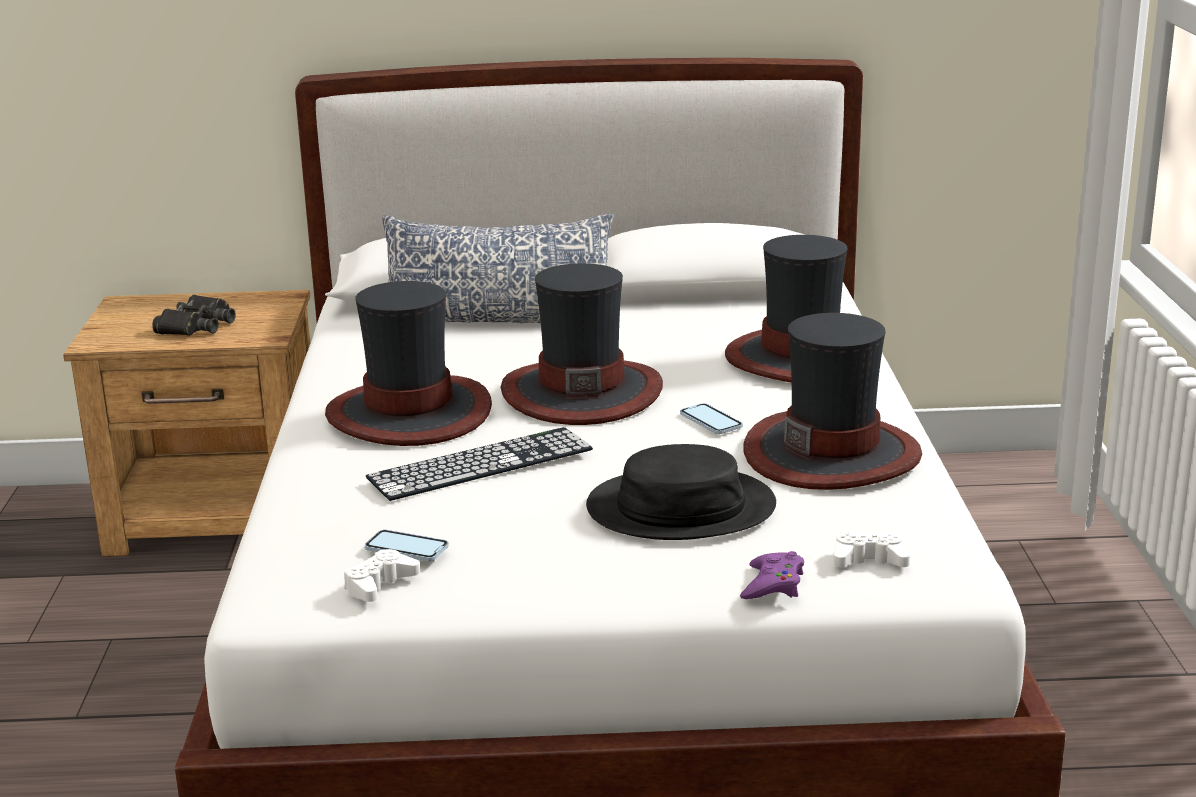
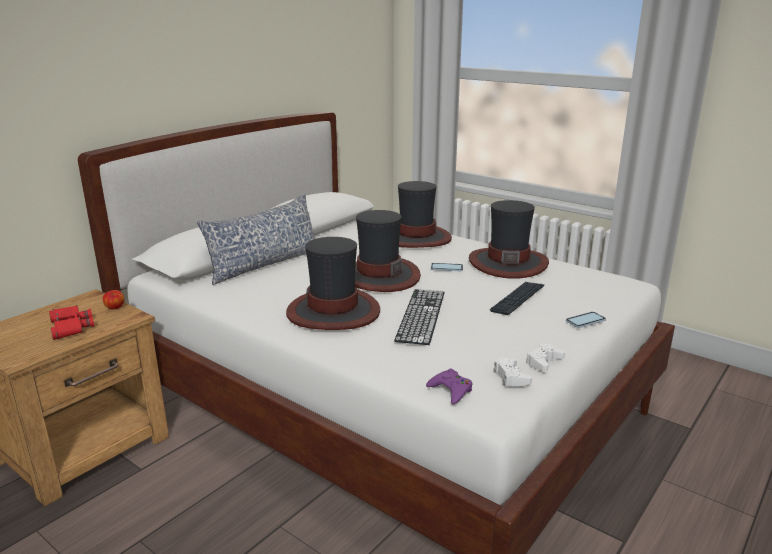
camera: 50 degrees left, 0 degrees up
black binoculars [152,294,236,335] -> red binoculars [49,305,94,340]
phone [365,530,449,561] -> phone moved to [566,312,606,328]
black hat [586,444,776,540] -> keyboard [490,282,544,315]
purple game controller [740,551,804,599] -> purple game controller moved to [426,369,472,404]
white game controller [834,532,910,567] -> white game controller moved to [526,343,565,371]
none -> apple [103,290,125,309]

